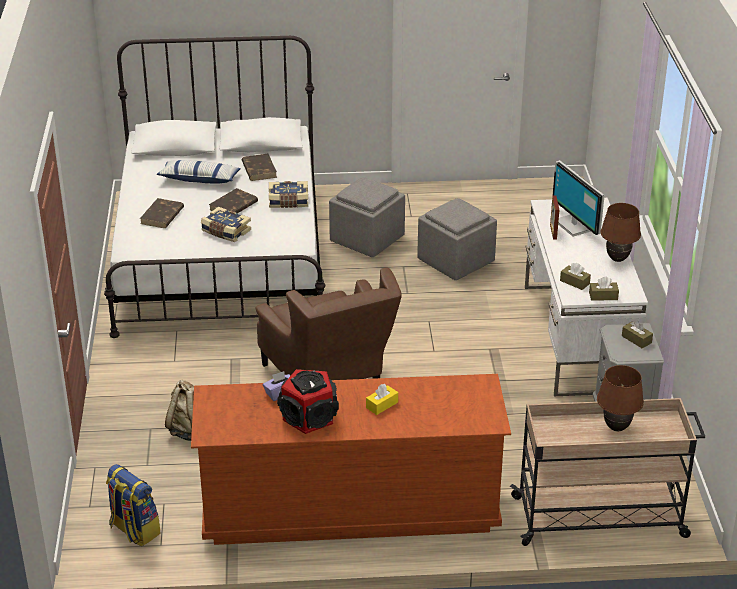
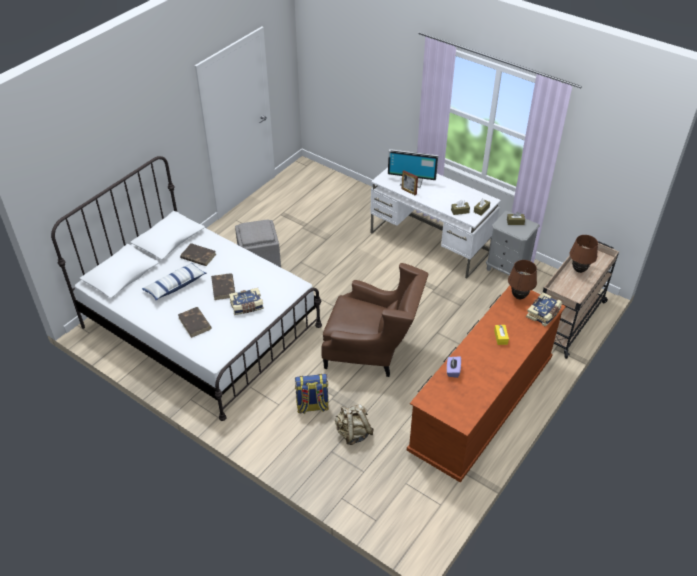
camera: 50 degrees left, 10 degrees up
backpack [106,464,161,546] -> backpack moved to [295,374,329,414]
book [269,181,308,208] -> book moved to [526,292,562,326]
speaker [277,369,339,434] -> none
grey ottoman [417,198,497,280] -> none
brown table lamp [600,203,641,262] -> brown table lamp moved to [508,260,537,299]

